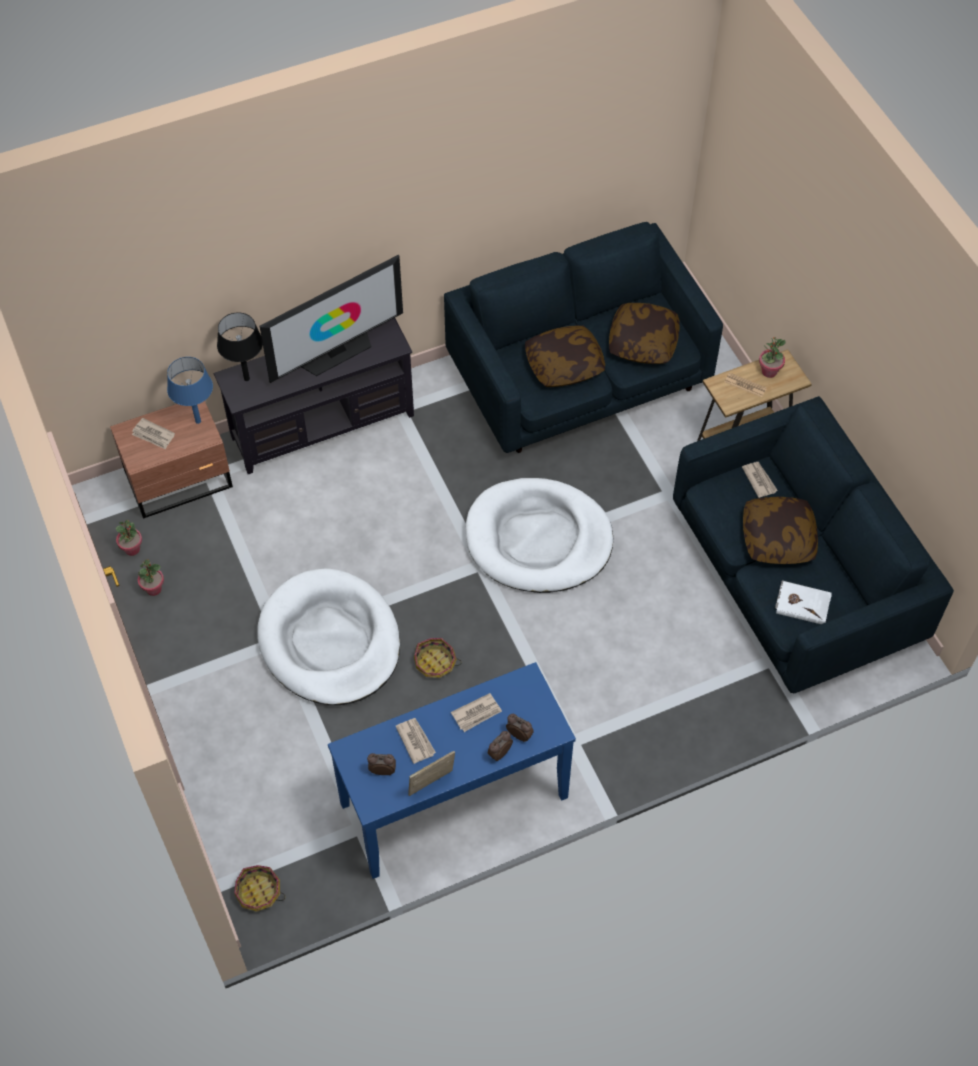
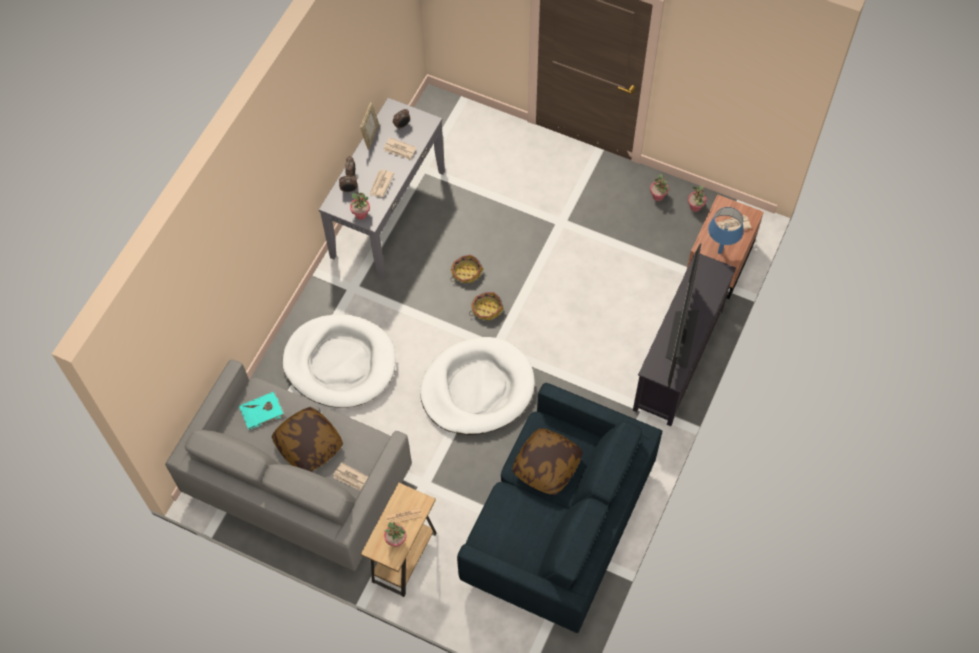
camera: 140 degrees right, 5 degrees up
black table lamp [217,312,263,381] -> none
basket [234,865,285,912] -> basket moved to [469,292,504,320]
white dog bed [257,568,400,705] -> white dog bed moved to [282,314,396,408]
blue console table [328,662,576,879] -> grey console table [319,98,445,279]
pillow [609,303,679,364] -> none
blue sofa [673,396,954,693] -> grey sofa [165,359,412,571]
white book [775,580,832,624] -> turquoise book [239,392,285,430]
none -> potted plant [350,191,370,220]

